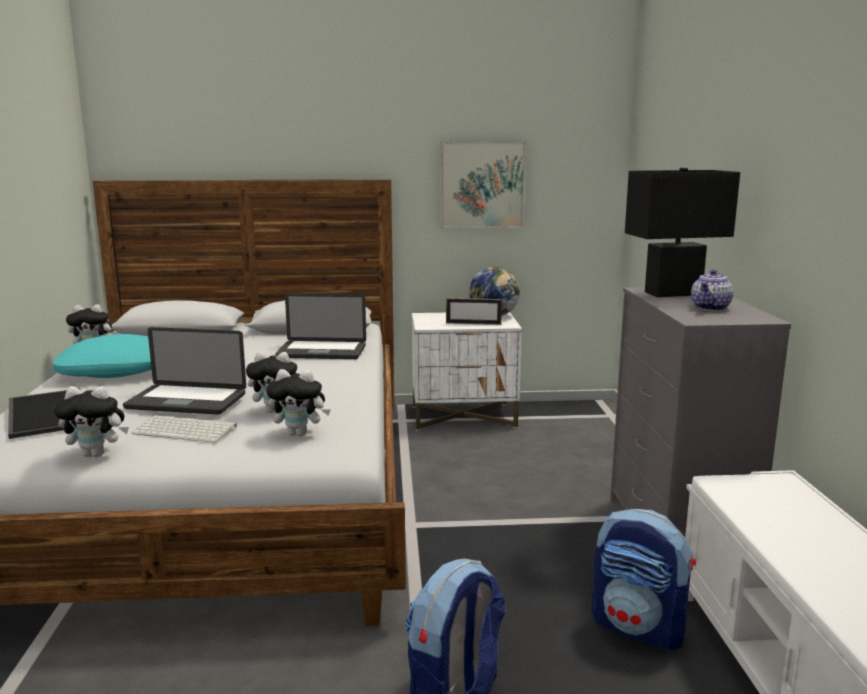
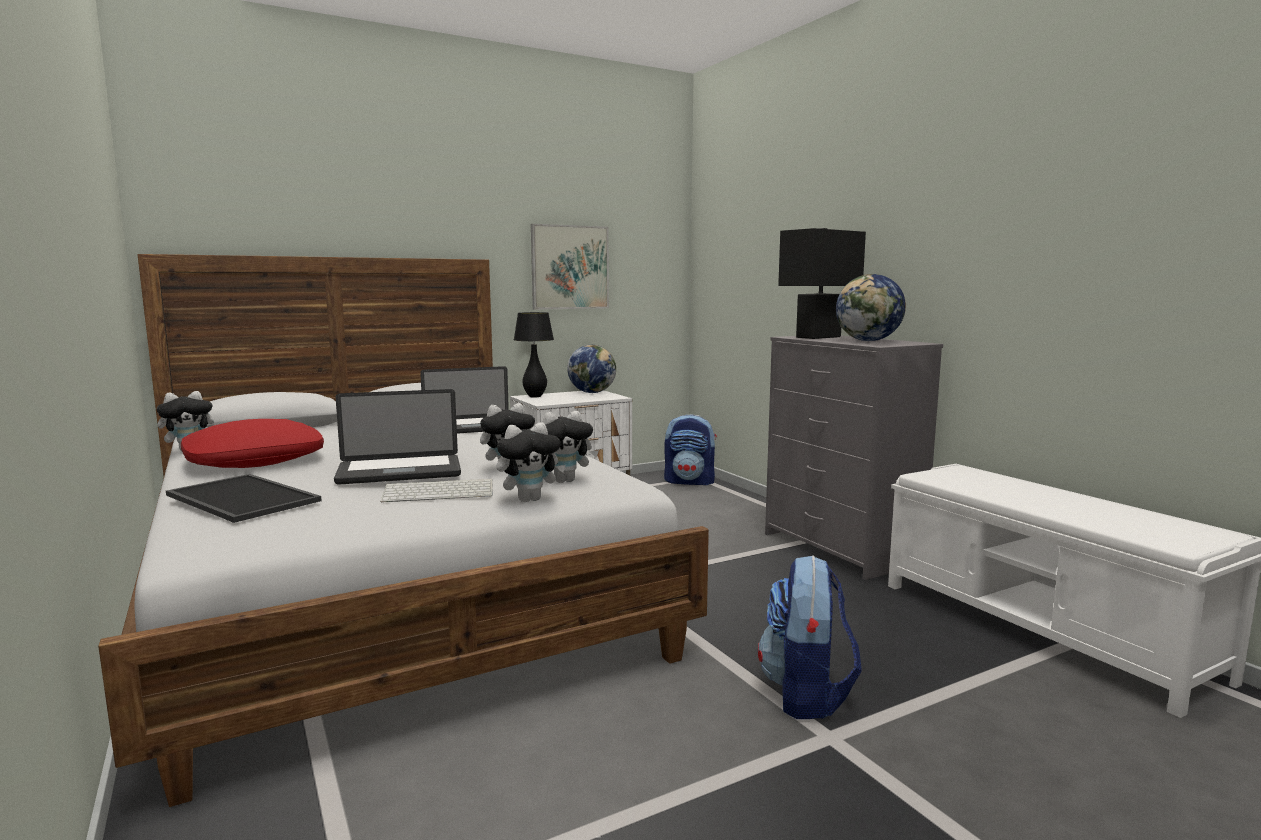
camera: 25 degrees left, 5 degrees down
turquoise pillow [53,334,152,378] -> red pillow [181,419,324,468]
plush toy [54,386,129,457] -> plush toy moved to [496,423,566,502]
picture frame [446,298,502,325] -> none
backpack [591,509,696,651] -> backpack moved to [664,414,717,485]
teapot [691,269,733,311] -> globe [836,274,906,341]
none -> black table lamp [514,312,554,398]

